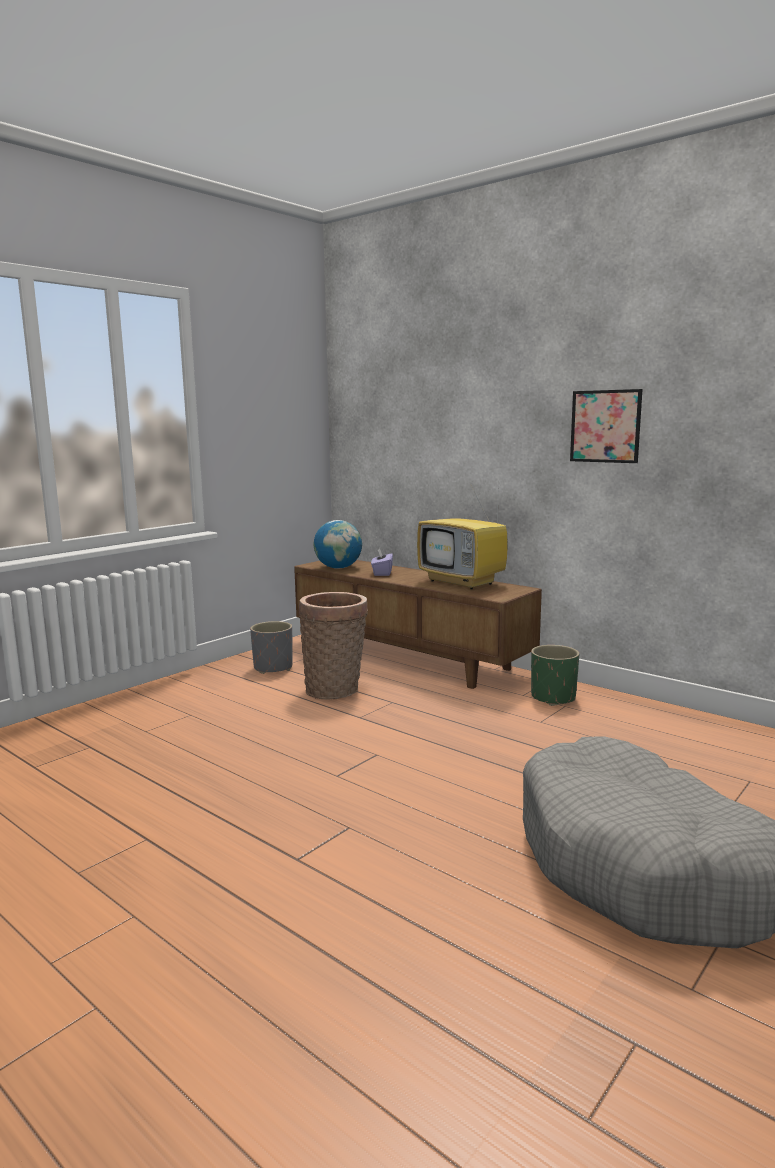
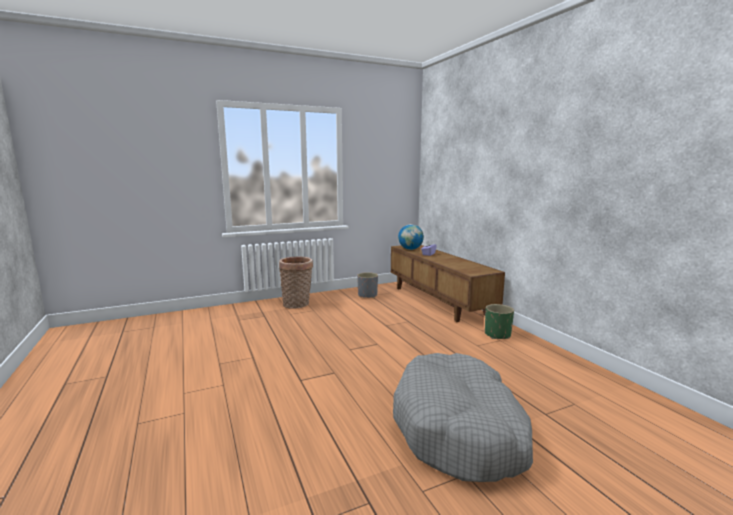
camera: 25 degrees right, 0 degrees up
basket [298,592,368,700] -> basket moved to [279,257,313,309]
television [417,477,507,590] -> none
picture [570,389,643,463] -> none

